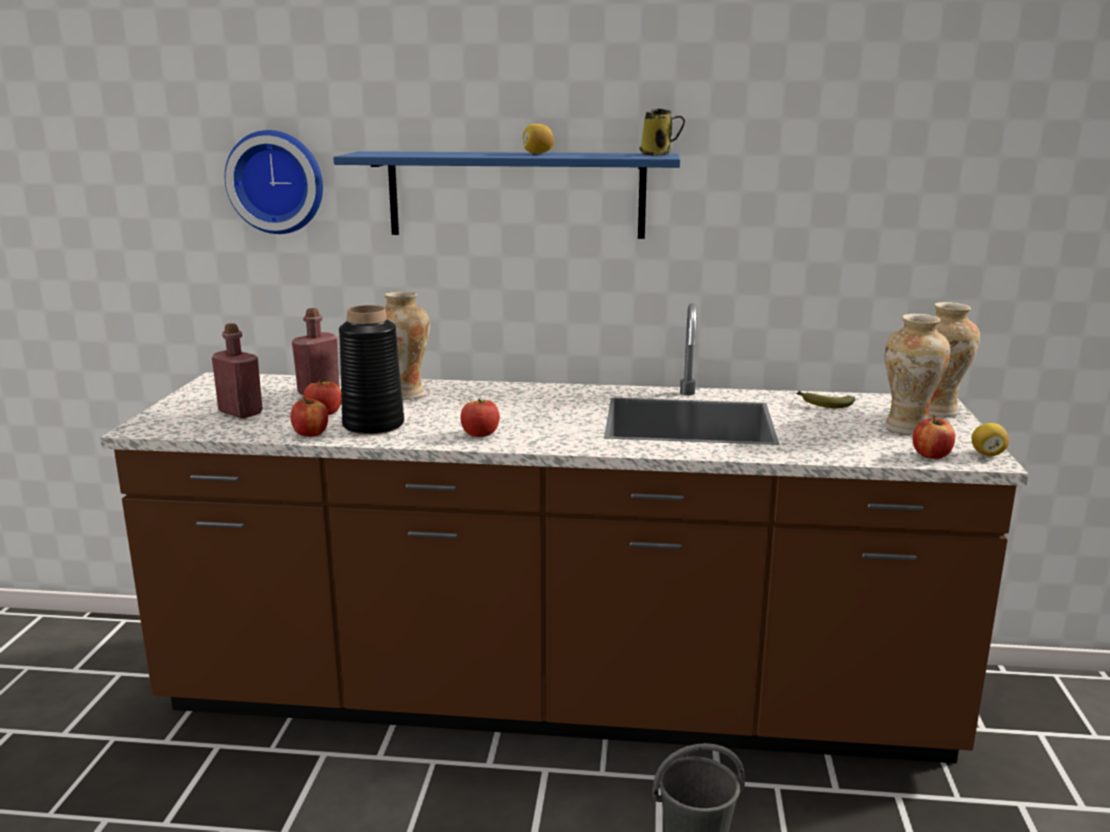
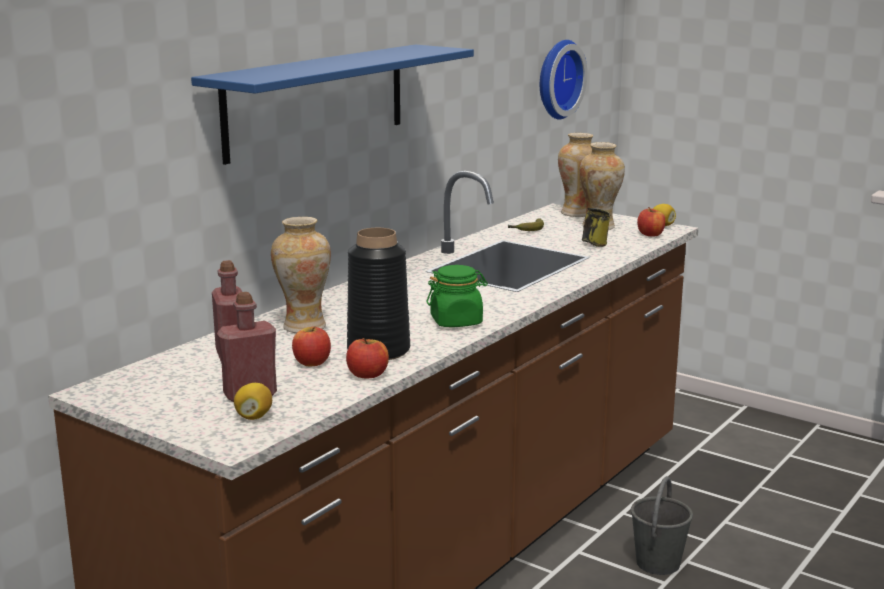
camera: 60 degrees left, 0 degrees up
wall clock [225,130,323,234] -> wall clock moved to [540,40,587,120]
apple [461,399,500,437] -> green jar [427,265,488,327]
lemon [523,124,554,154] -> lemon moved to [234,383,272,420]
mug [639,109,685,156] -> mug moved to [582,208,611,247]

